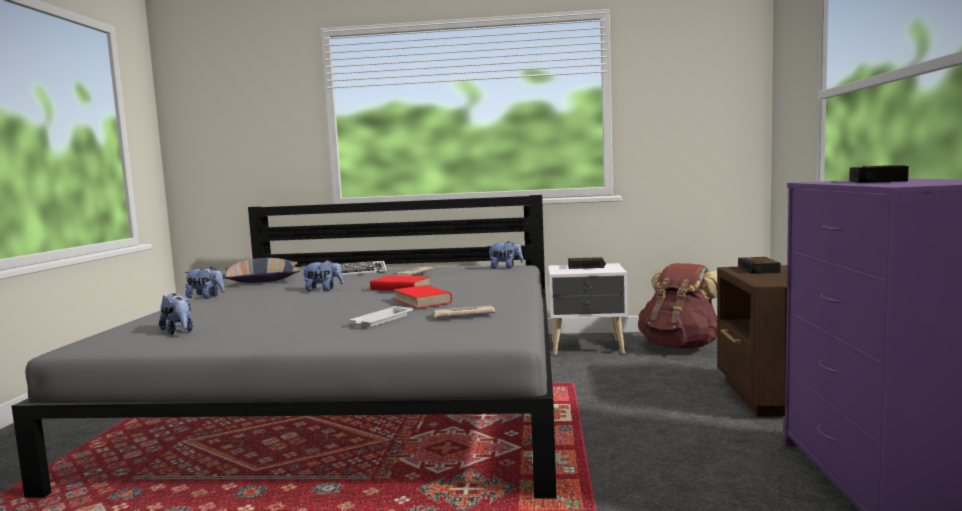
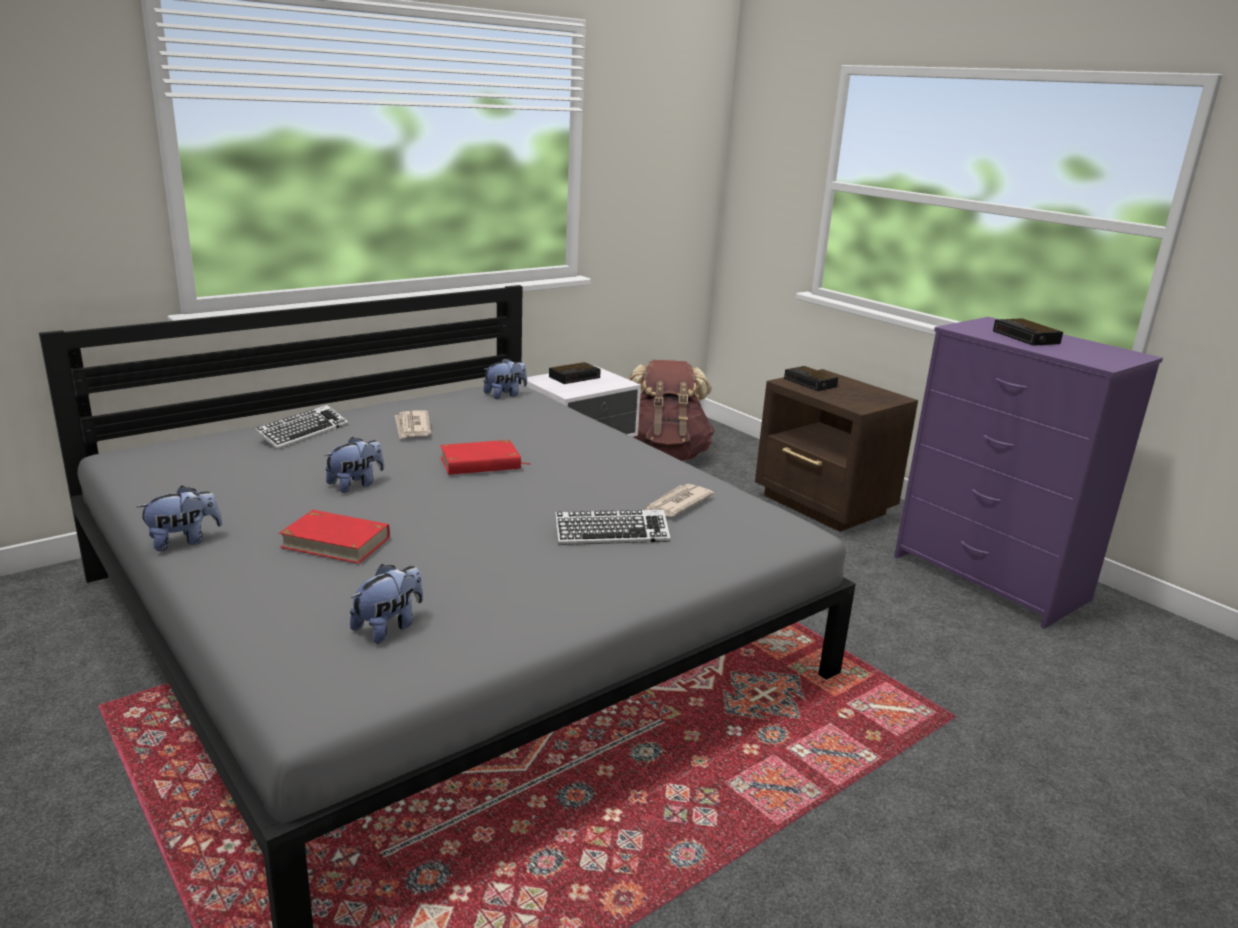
camera: 45 degrees left, 15 degrees up
plush toy [159,292,193,335] -> plush toy turned 60 degrees counterclockwise [350,564,423,644]
pillow [222,258,300,283] -> none
white tray [350,306,413,327] -> keyboard [555,509,671,545]
red book [394,285,452,308] -> red book moved to [279,510,390,564]

